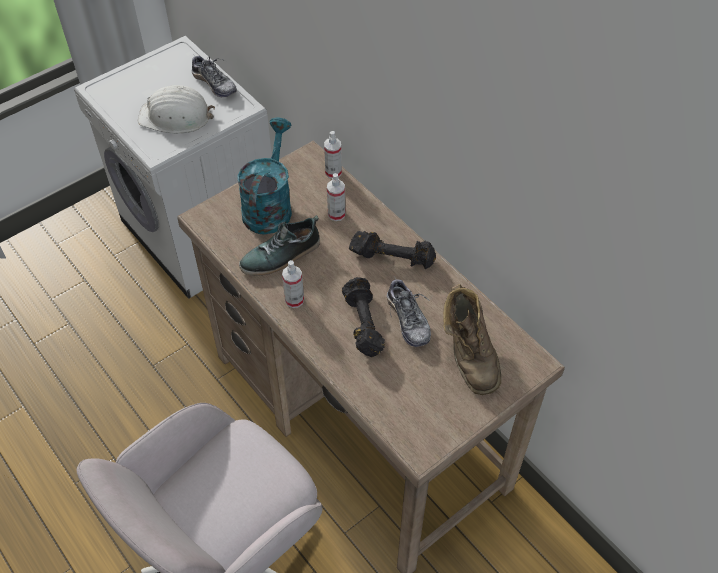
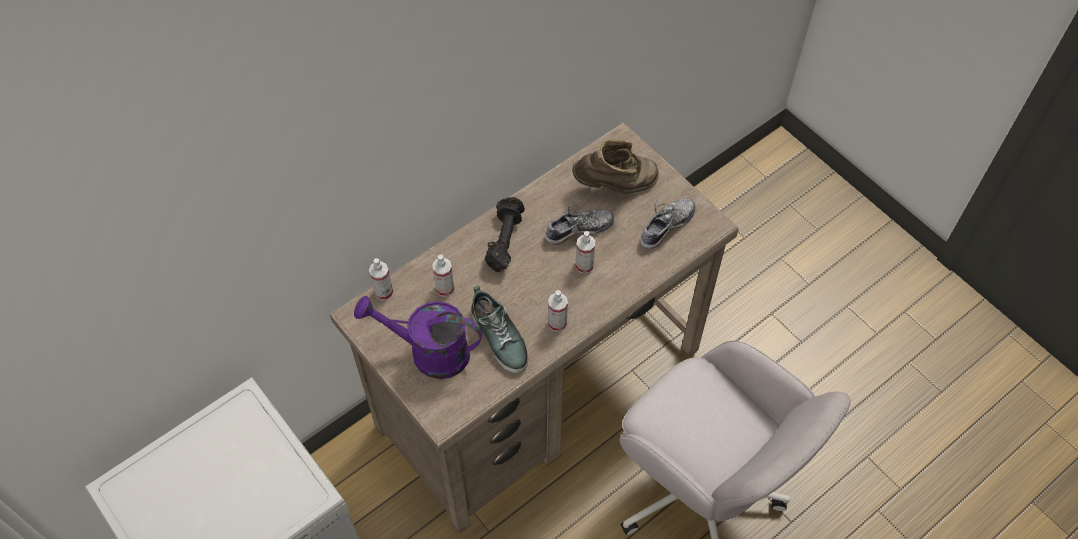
camera: 90 degrees left, 5 degrees up
white hard hat [138,85,215,134] -> none
shoe [192,55,237,97] -> shoe moved to [640,198,695,249]
turquoise watering can [237,117,292,234] -> purple watering can [354,296,482,379]
black dumbbell [342,277,385,357] -> spray bottle [575,231,595,274]

